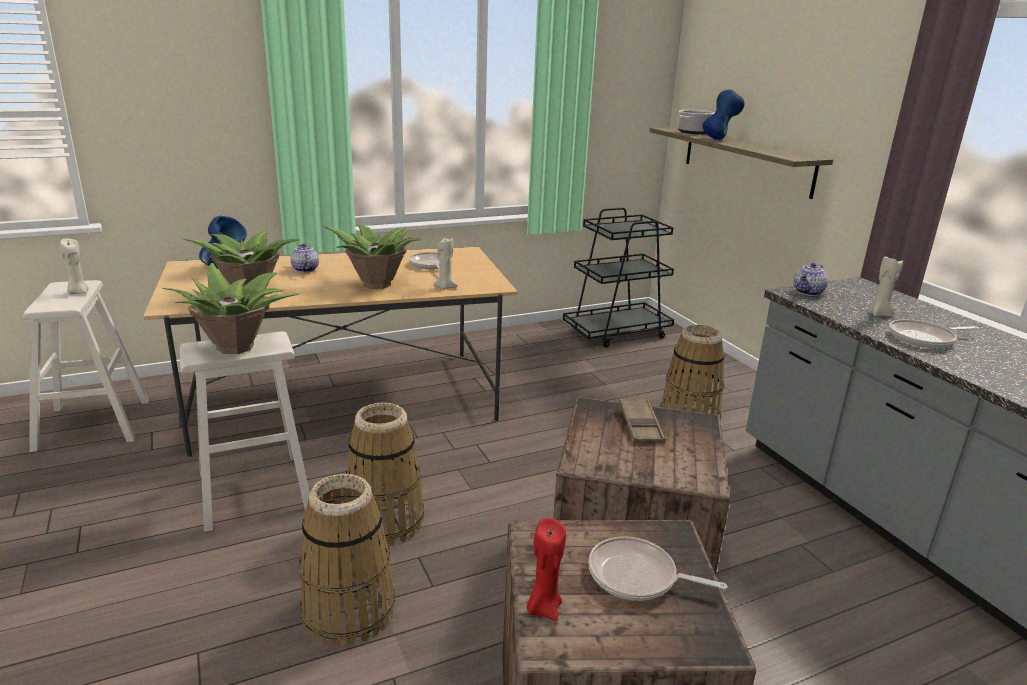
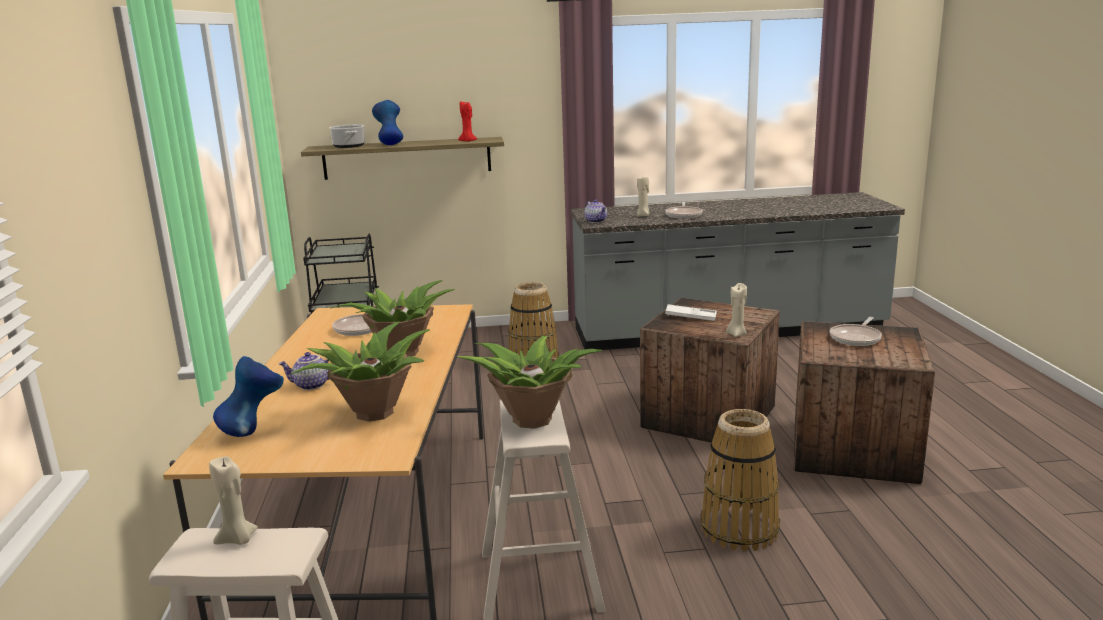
camera: 70 degrees left, 5 degrees down
basket [346,403,424,546] -> none
beige candle [433,238,458,290] -> beige candle moved to [726,283,747,337]
red candle [527,518,566,621] -> red candle moved to [458,101,477,142]
brown tray [619,398,665,443] -> white tray [665,304,717,321]

